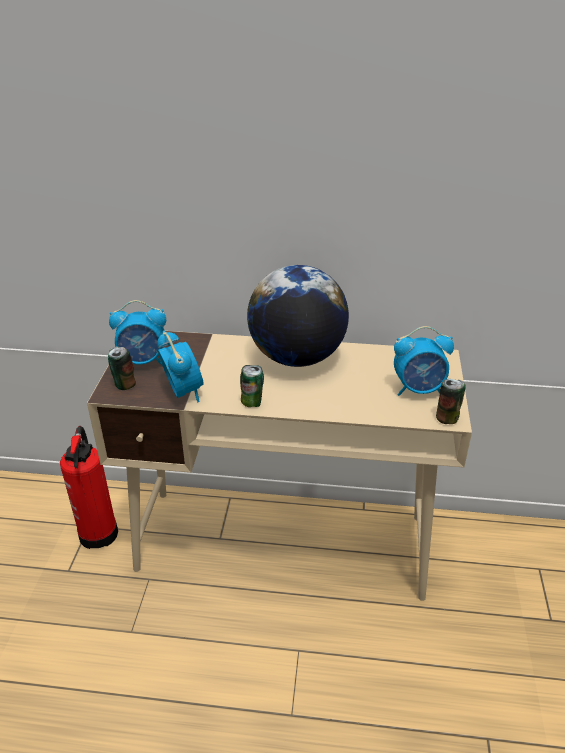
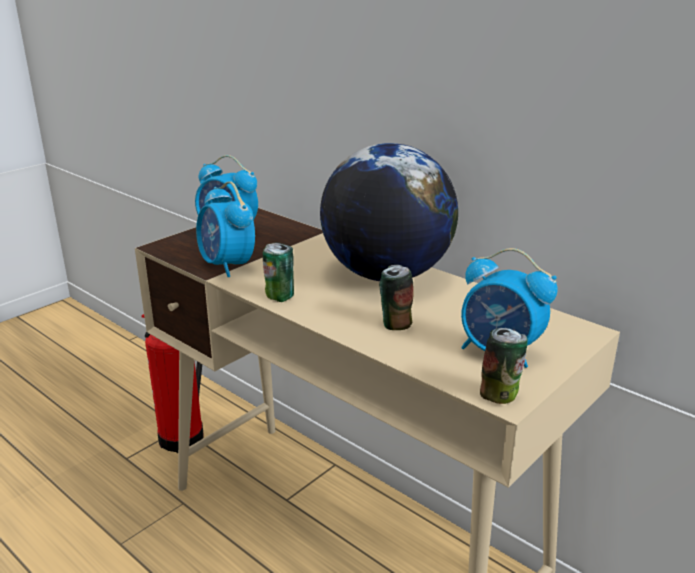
camera: 35 degrees right, 10 degrees down
can [108,347,136,390] -> can moved to [379,265,414,330]
alarm clock [157,331,204,402] -> alarm clock turned 135 degrees clockwise [196,181,255,277]

